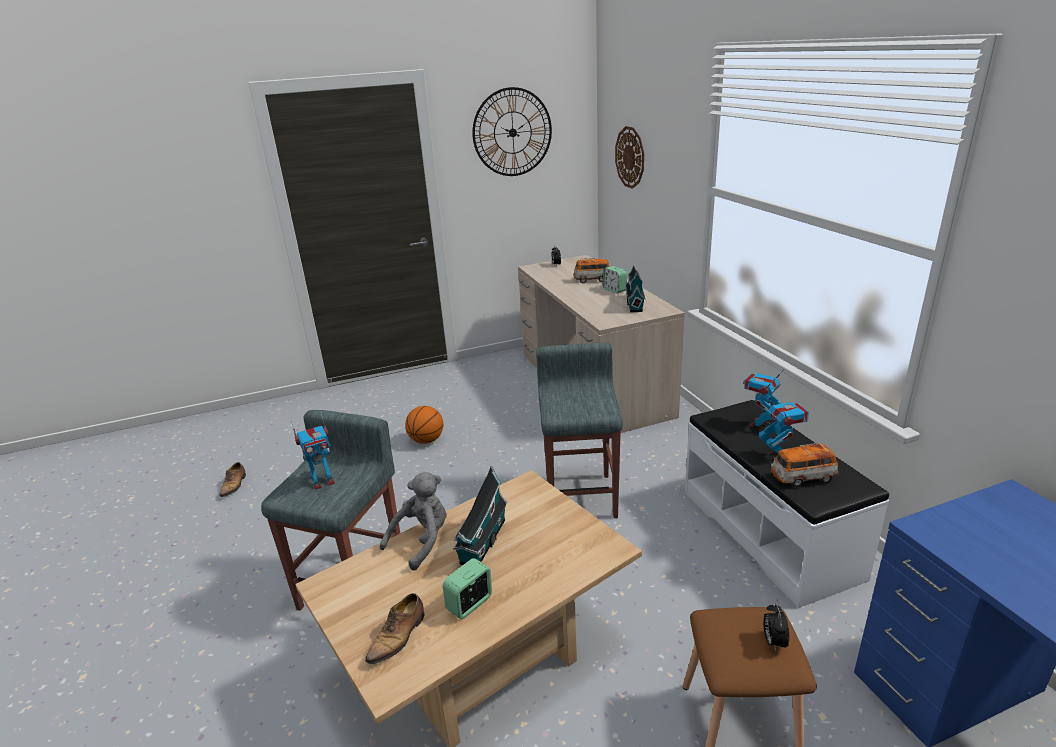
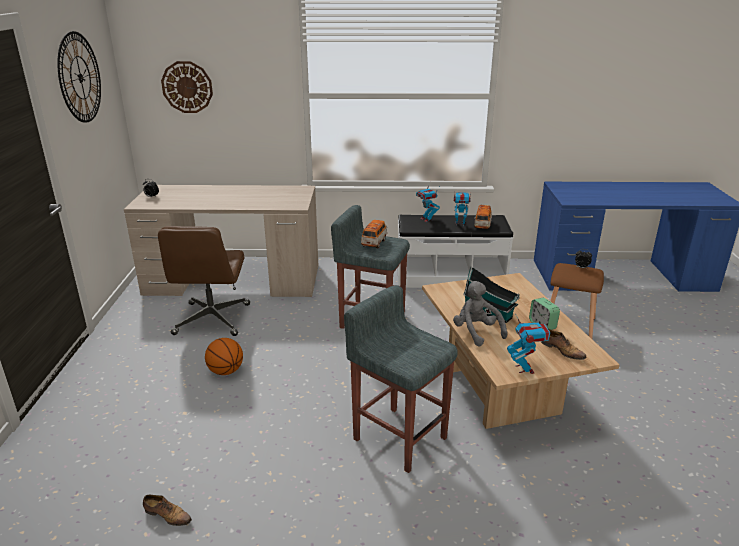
camera: 70 degrees left, 0 degrees up
toy robot [291,412,335,490] -> toy robot moved to [507,314,550,374]
toy car [573,258,610,283] -> toy car moved to [361,220,387,248]
alarm clock [603,266,627,293] -> none
toy house [625,266,646,312] -> none
none -> brown office chair [158,226,250,336]

